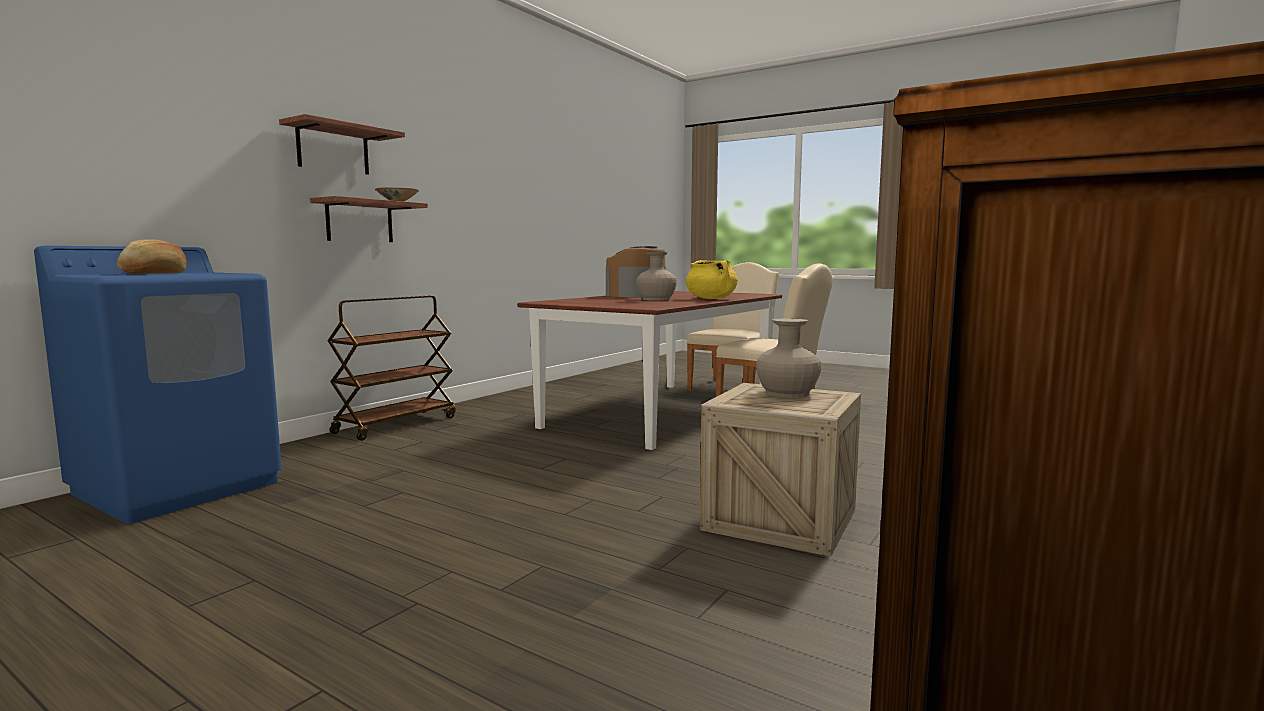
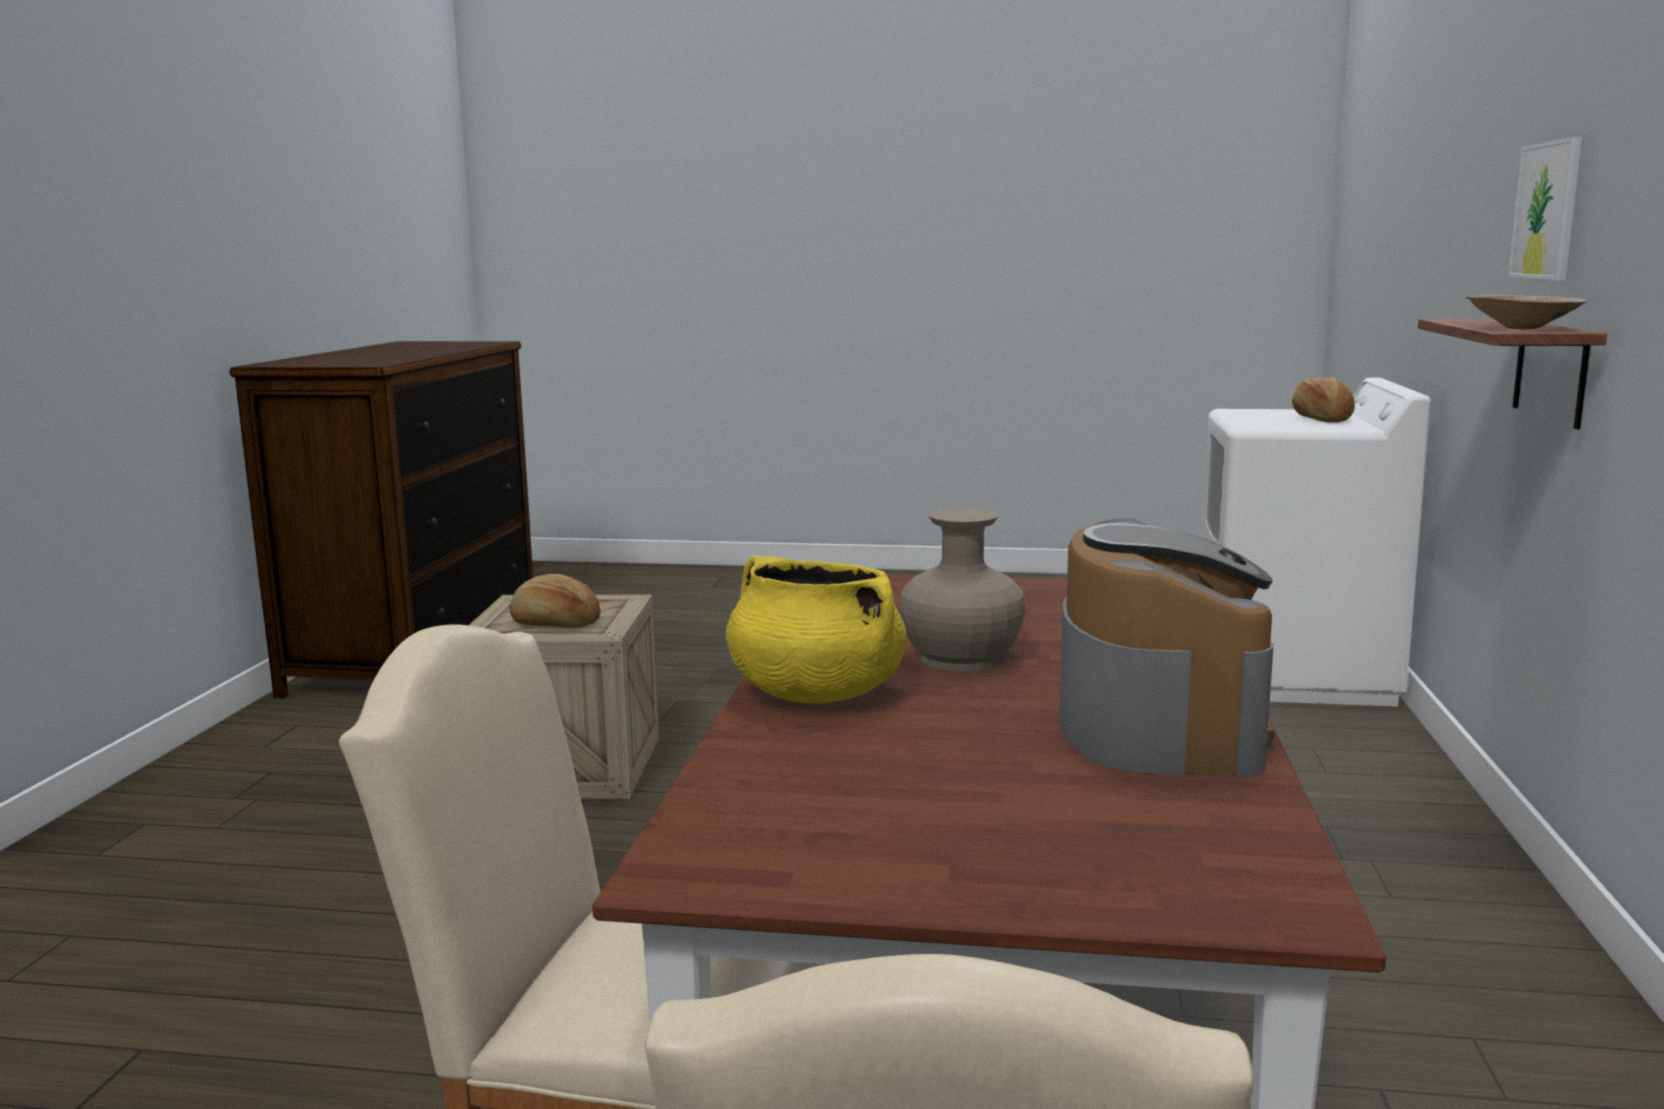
camera: 155 degrees right, 5 degrees up
blue washing machine [34,246,282,524] -> white washing machine [1201,378,1431,707]
shelf [279,114,405,175] -> picture [1508,137,1582,280]
brown cart [327,295,456,441] -> none
beige vase [756,318,821,398] -> bread [510,574,601,628]

